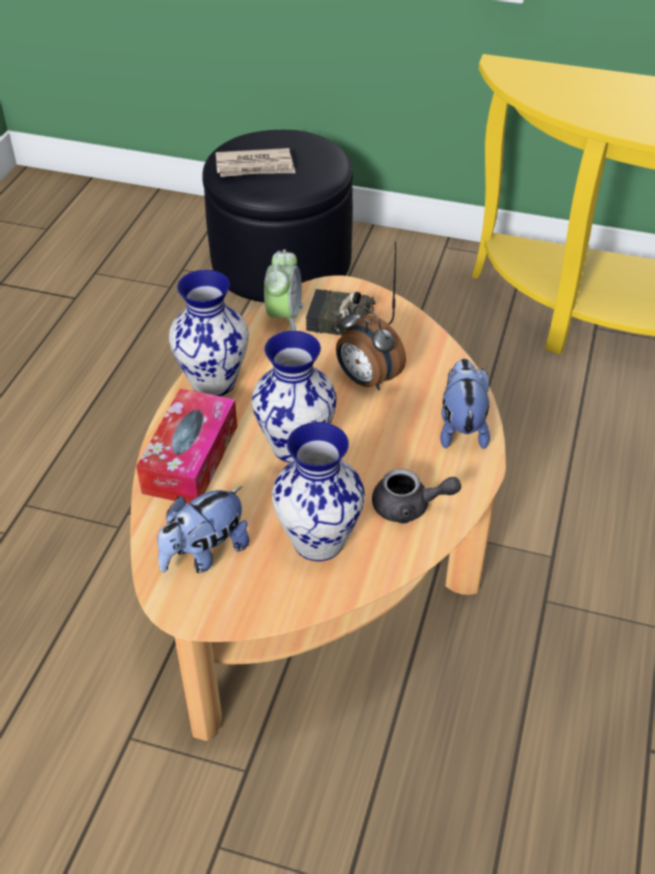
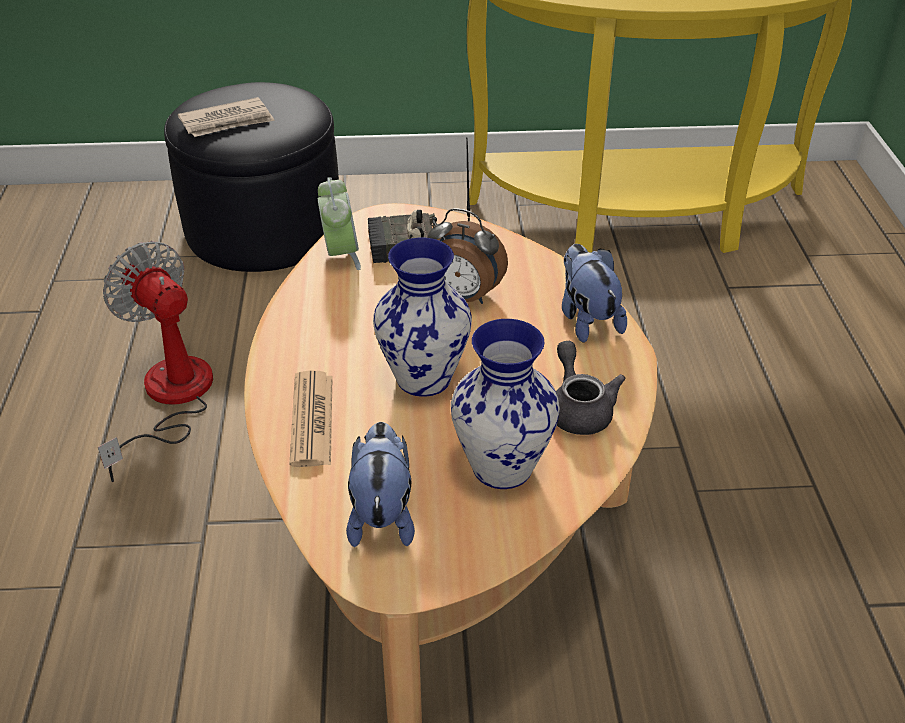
camera: 20 degrees left, 5 degrees down
tissue box [136,389,237,504] -> newspaper [289,371,333,467]
plush toy [157,486,249,573] -> plush toy turned 150 degrees clockwise [346,422,415,547]
vase [169,270,248,396] -> none
grey teapot [372,469,461,524] -> grey teapot turned 90 degrees counterclockwise [556,341,626,435]
none -> fan [98,241,213,482]

